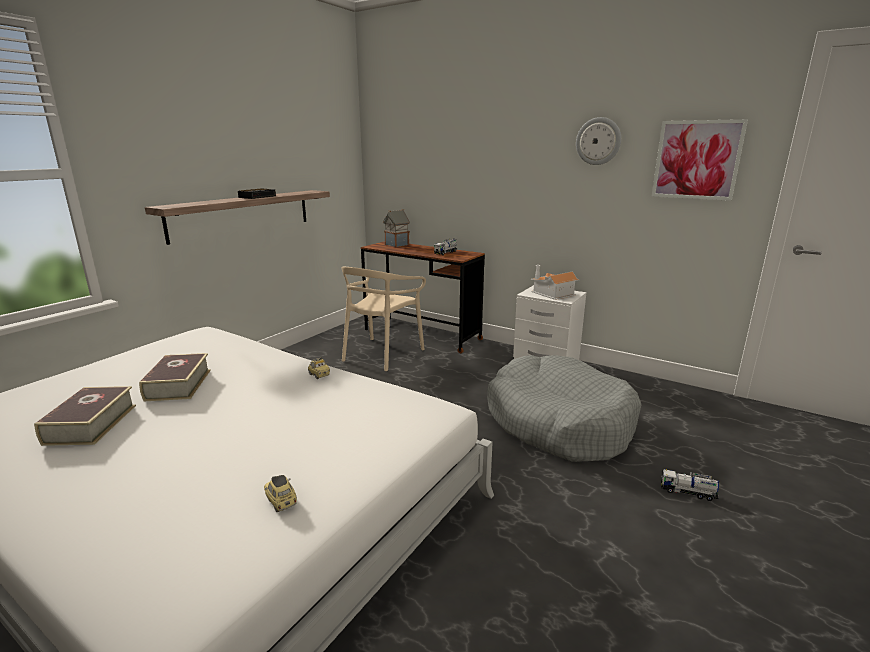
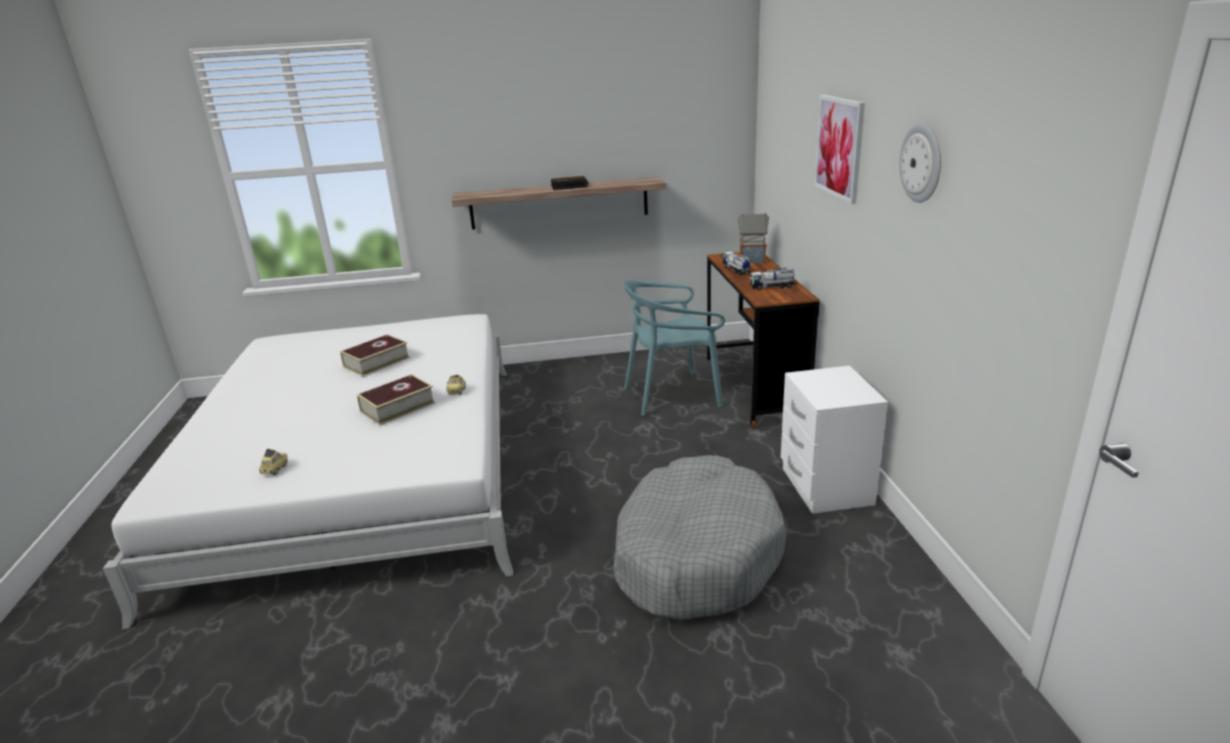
camera: 50 degrees right, 5 degrees up
book [34,386,136,446] -> book moved to [357,375,435,425]
beige chair [341,267,426,371] -> turquoise chair [623,280,725,416]
toy house [530,265,579,300] -> none
picture [651,119,748,201] -> picture moved to [814,95,865,204]
toy truck [661,469,719,501] -> toy truck moved to [723,251,751,275]

